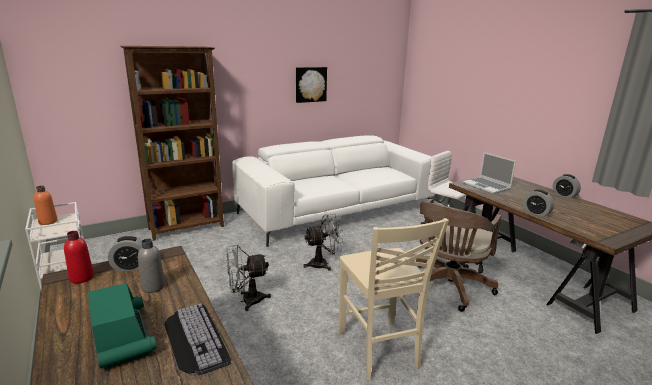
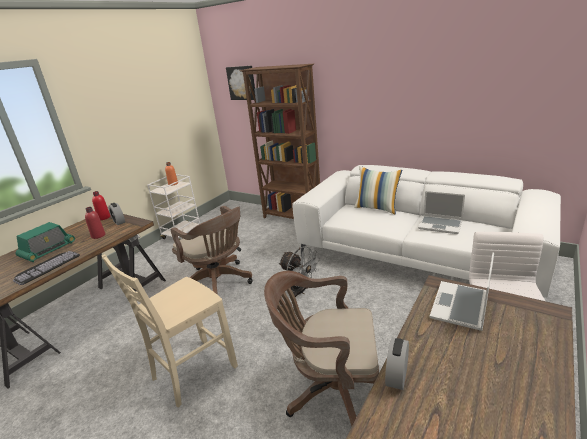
camera: 65 degrees right, 5 degrees up
grey bottle [138,239,165,293] -> red bottle [85,207,105,239]
grey fan [226,245,271,311] -> brown office chair [171,206,253,295]
picture [296,67,327,103] -> picture moved to [226,66,255,100]
alarm clock [553,174,581,199] -> none
none -> pillow [354,166,402,214]
none -> laptop [418,191,465,234]

